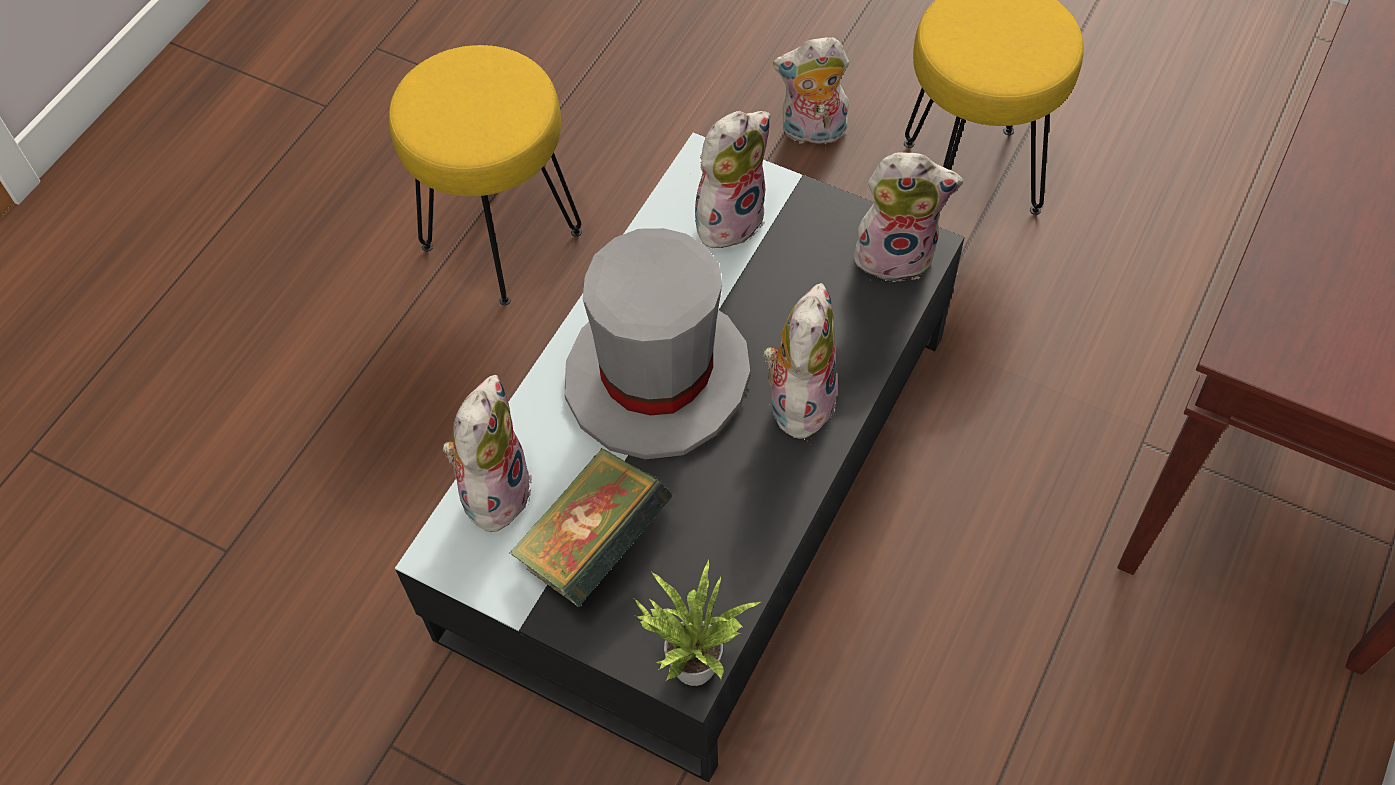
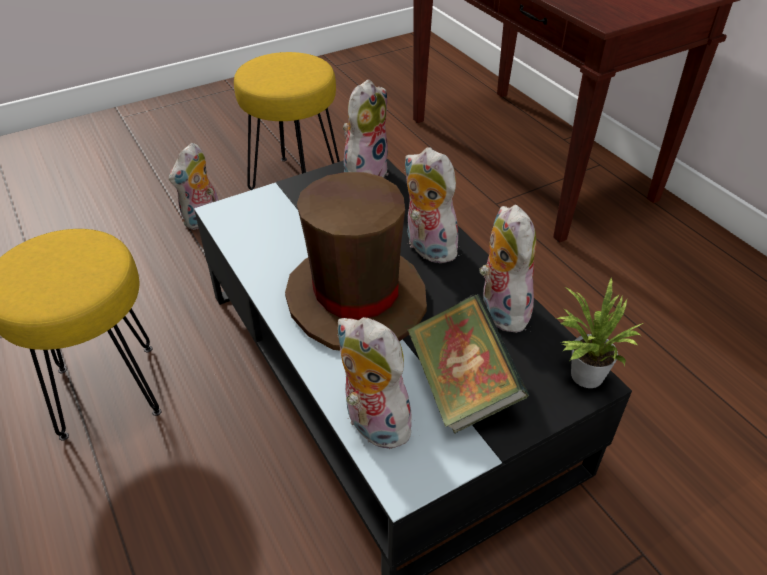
camera: 60 degrees left, 15 degrees down
grey hat [564,228,751,460] -> brown hat [285,172,427,350]
plush toy [695,111,770,248] -> plush toy moved to [479,205,536,333]

